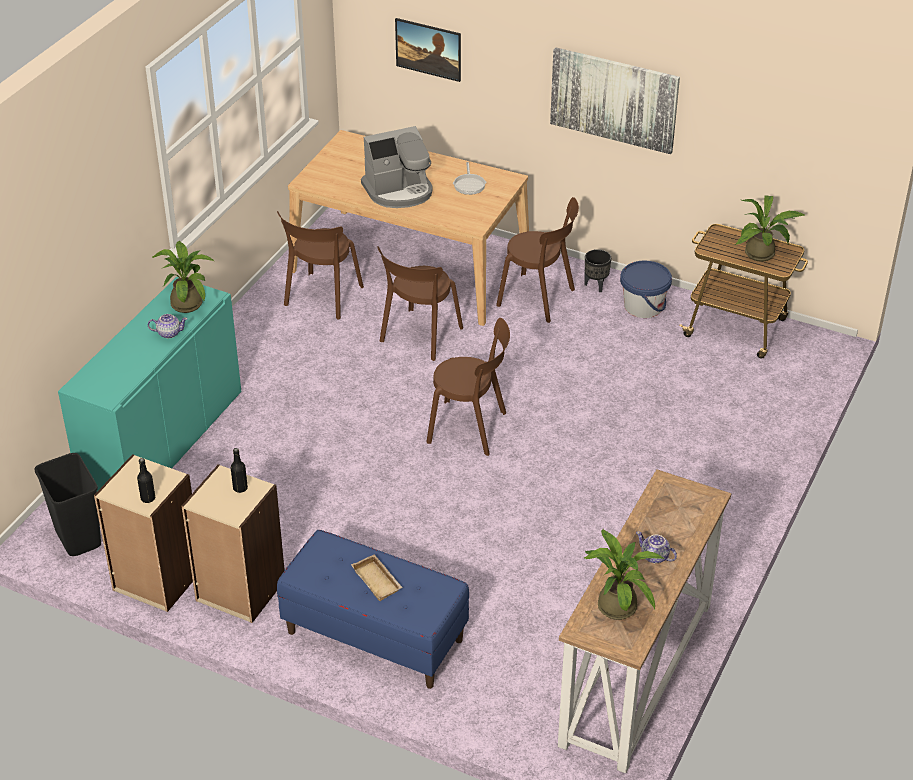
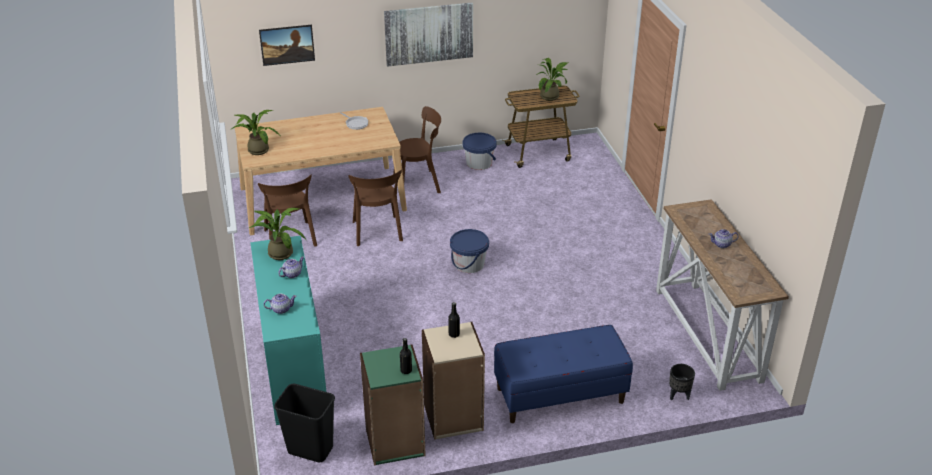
camera: 40 degrees left, 5 degrees down
beige bookcase [94,454,193,612] -> green bookcase [360,345,426,465]
beige tray [351,554,403,601] -> none
coffee machine [361,126,432,208] -> none
brown chair [426,318,510,456] -> blue bucket [450,229,489,273]
potted plant [584,529,664,620] -> potted plant moved to [231,110,280,155]
black planter [585,249,611,292] -> black planter moved to [669,364,695,400]
none -> teapot [264,294,296,314]

